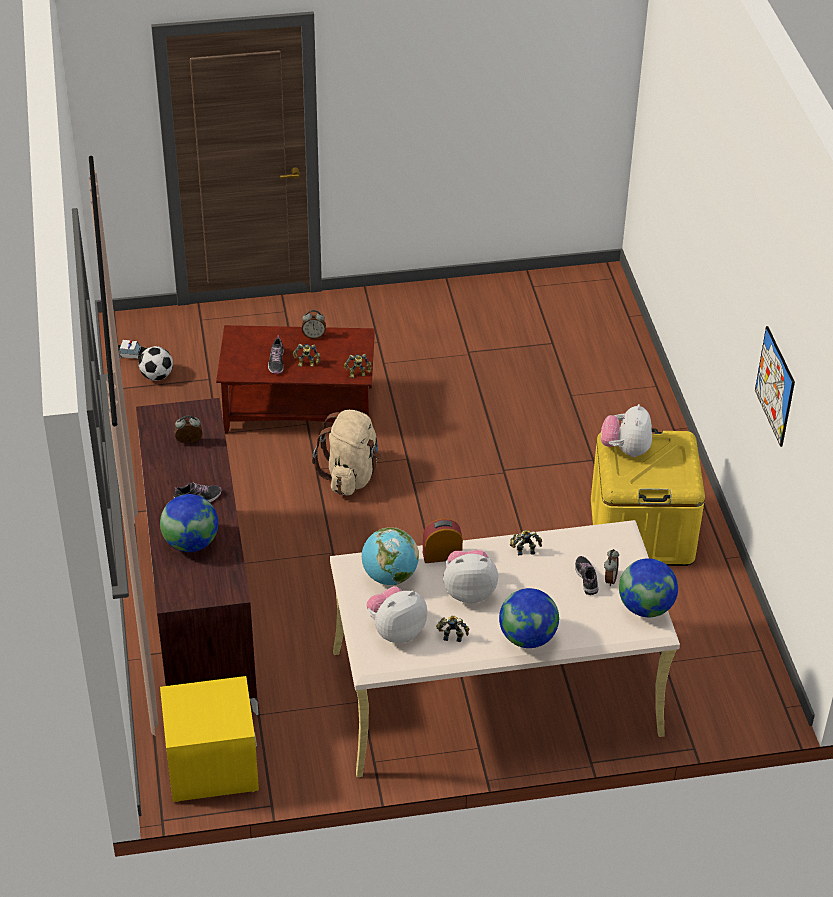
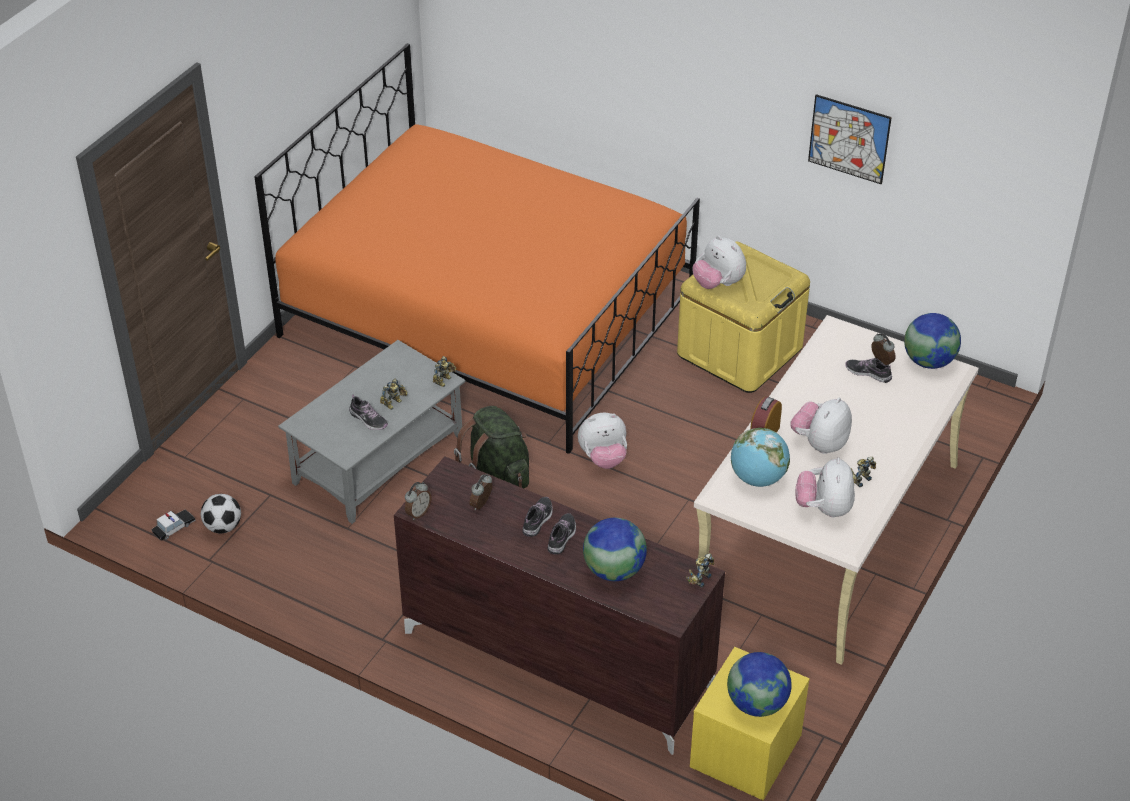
camera: 50 degrees left, 0 degrees up
brown coffee table [216,325,375,433] -> grey coffee table [278,340,466,524]
alarm clock [302,310,326,339] -> alarm clock moved to [405,482,431,520]
beige backpack [312,410,382,495] -> green backpack [454,406,529,488]
globe [499,588,559,648] -> globe moved to [727,652,792,717]
toy robot [510,530,542,555] -> toy robot moved to [686,553,714,587]
none -> orange bed [254,43,700,454]
none -> shoe [522,497,553,537]
none -> plush toy [578,413,627,469]

